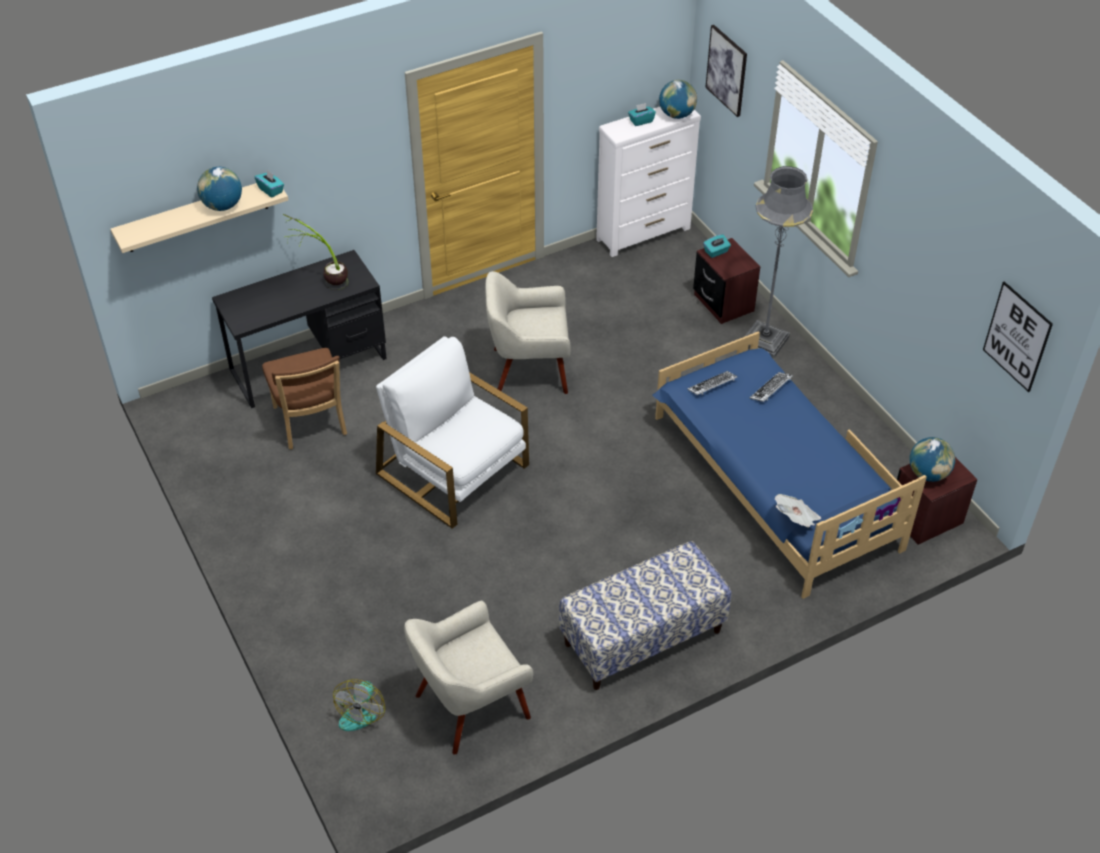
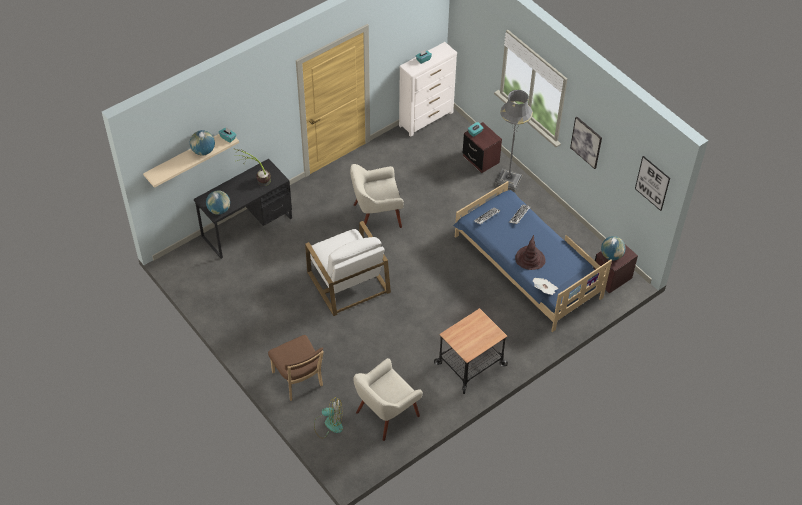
camera: 10 degrees left, 5 degrees up
brown chair [262,348,347,449] -> brown chair moved to [268,335,324,401]
fan [333,679,385,731] -> fan turned 90 degrees counterclockwise [314,397,343,439]
white armchair [376,336,529,529] -> white armchair turned 150 degrees counterclockwise [305,221,391,316]
bench [559,541,732,690] -> cart [434,308,508,394]
globe [659,80,697,119] -> globe moved to [206,190,230,215]
picture [705,25,747,117] -> picture moved to [570,117,602,169]
none -> brown hat [515,235,546,270]

